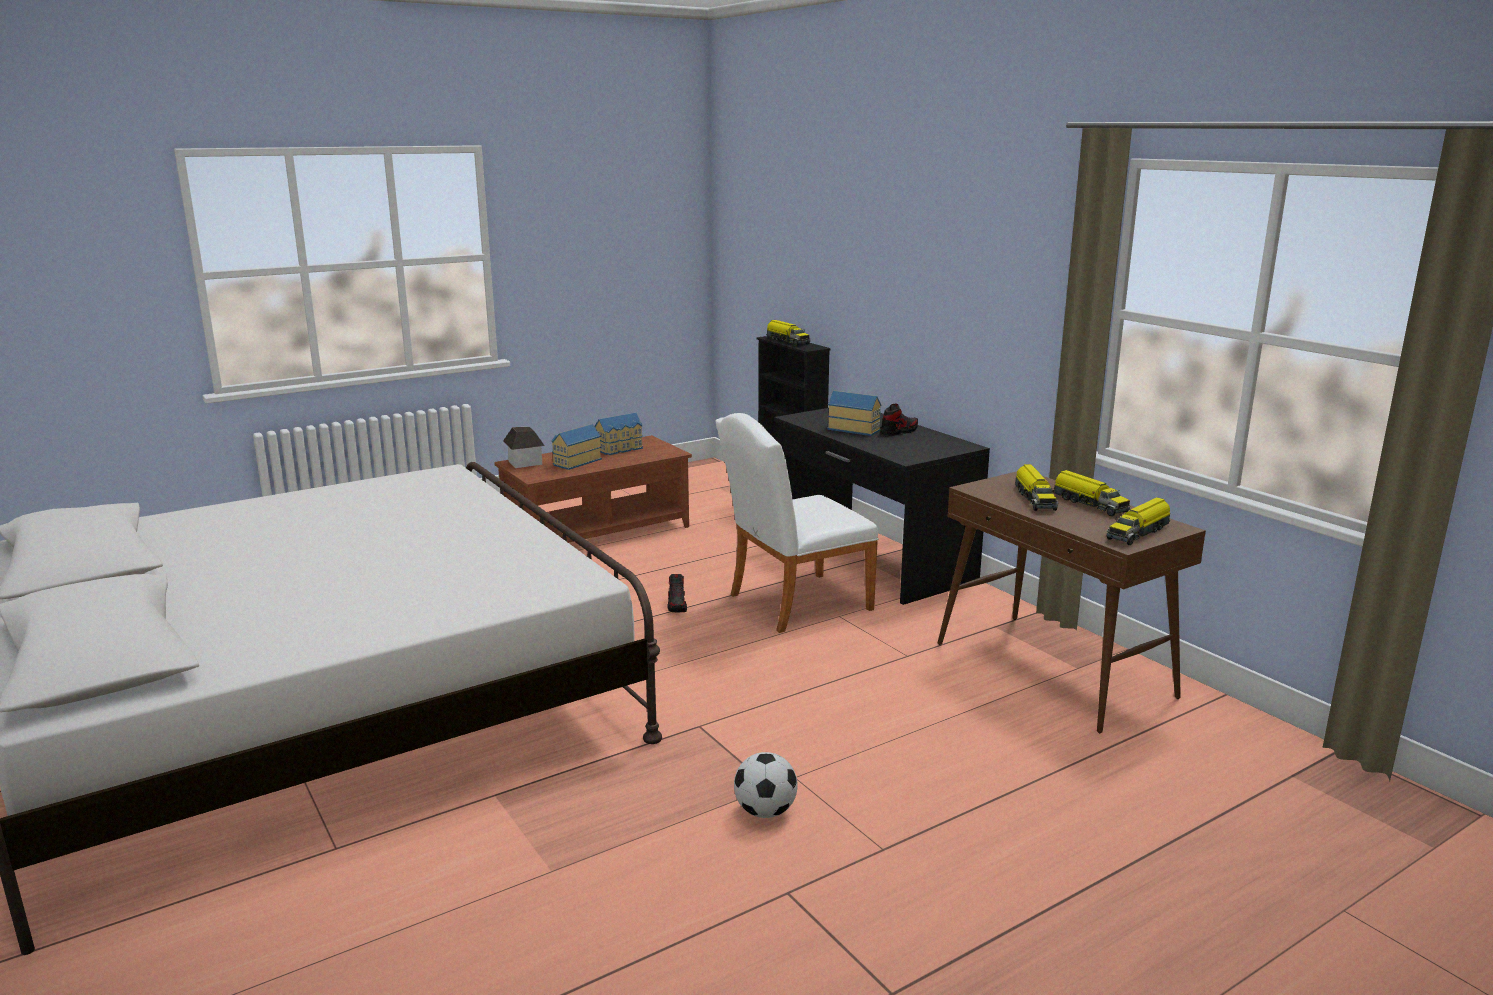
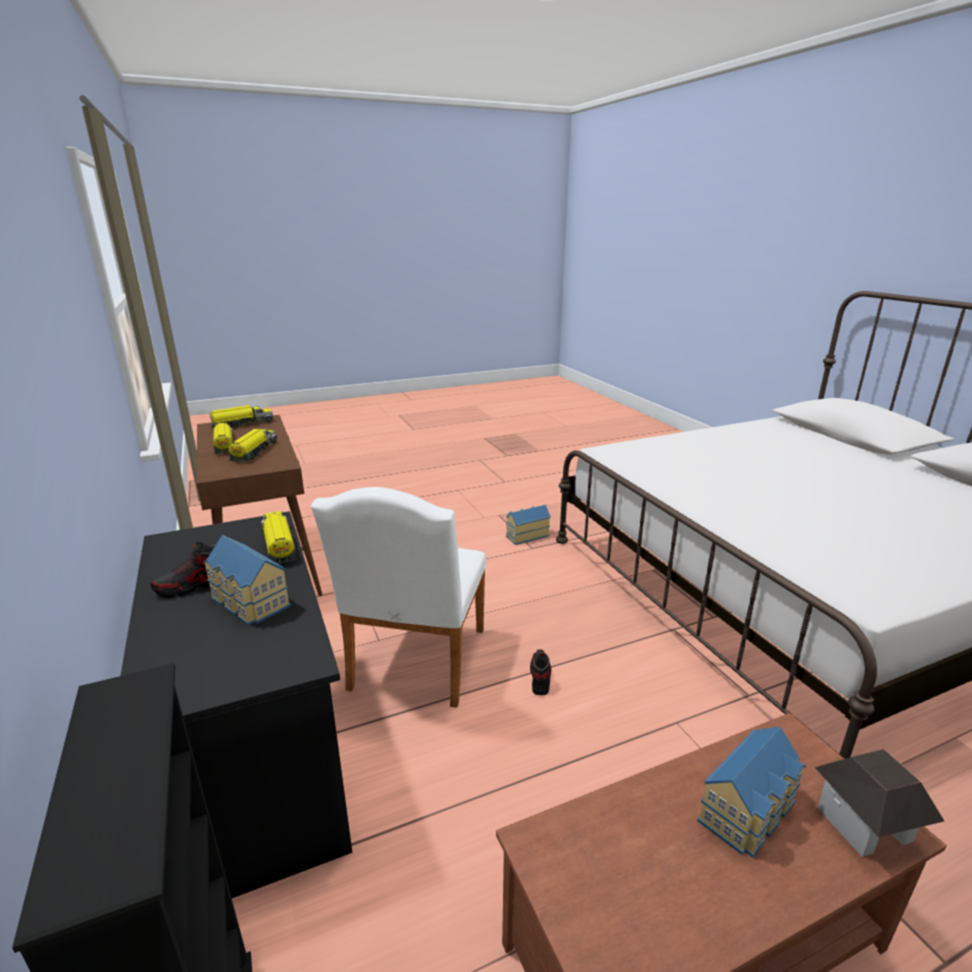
camera: 170 degrees left, 5 degrees up
toy house [595,413,643,455] -> toy house moved to [506,505,551,545]
white chair [716,413,879,633] -> white chair turned 120 degrees clockwise [311,487,487,708]
football [734,752,798,818] -> none
toy truck [766,320,810,346] -> toy truck moved to [261,511,297,564]

